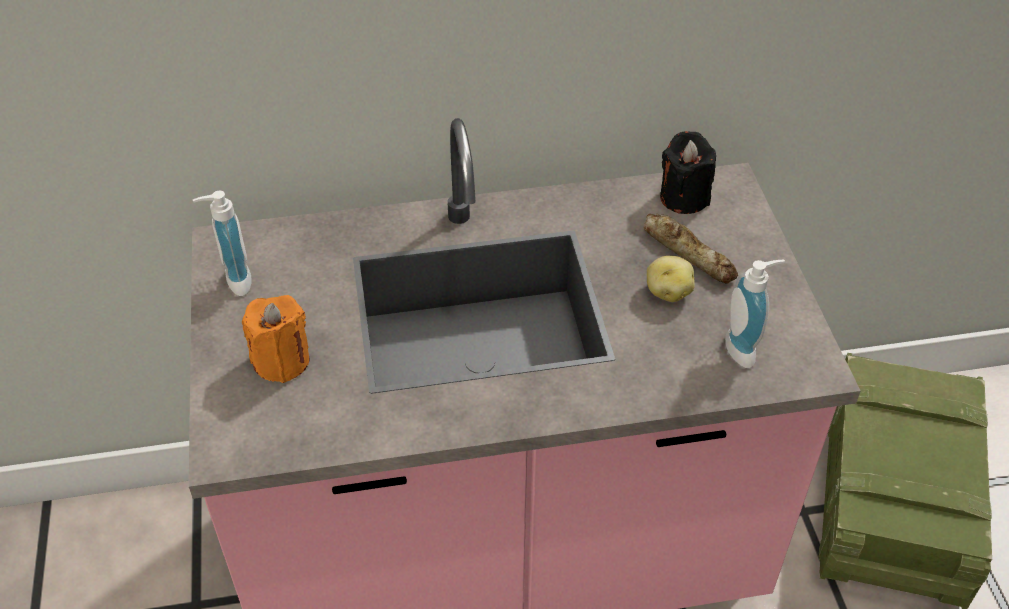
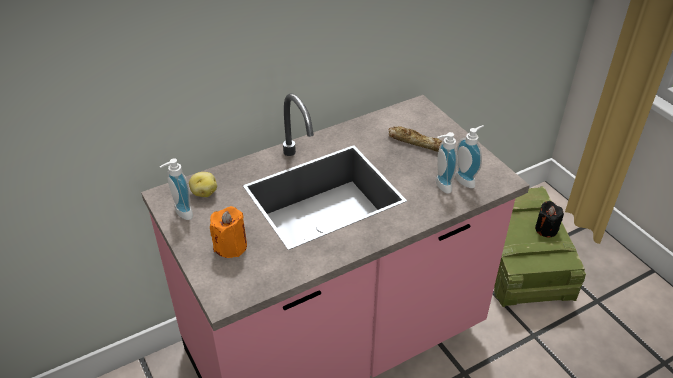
camera: 20 degrees left, 5 degrees down
potato [647,256,695,302] -> potato moved to [189,172,217,197]
black candle [660,131,716,214] -> black candle moved to [535,201,564,238]
none -> soap dispenser [436,132,457,194]

